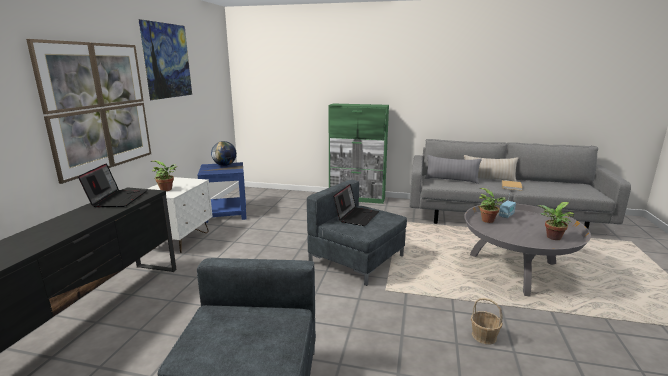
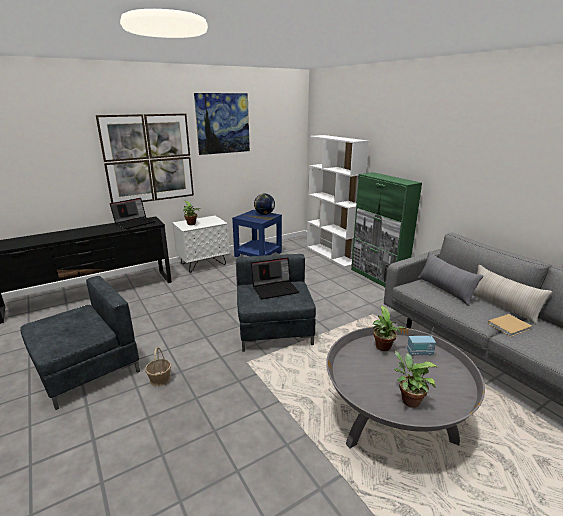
camera: 45 degrees right, 5 degrees up
basket [471,298,503,345] -> basket moved to [145,347,171,387]
none -> white bookcase [307,135,369,267]

